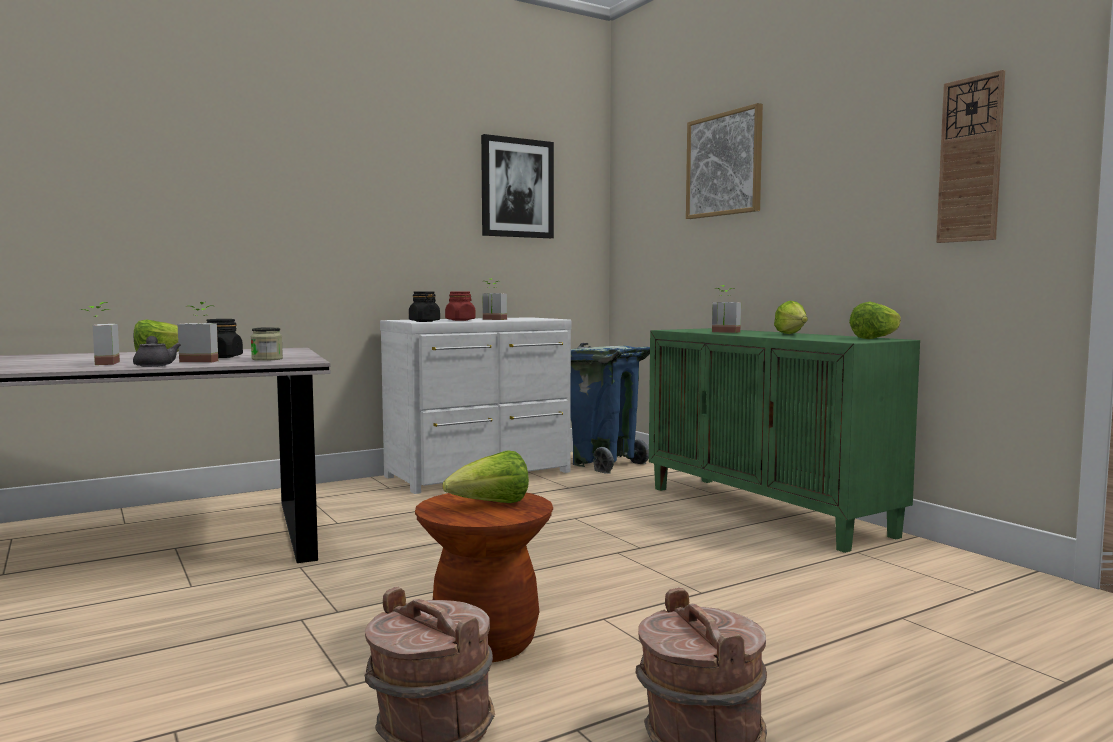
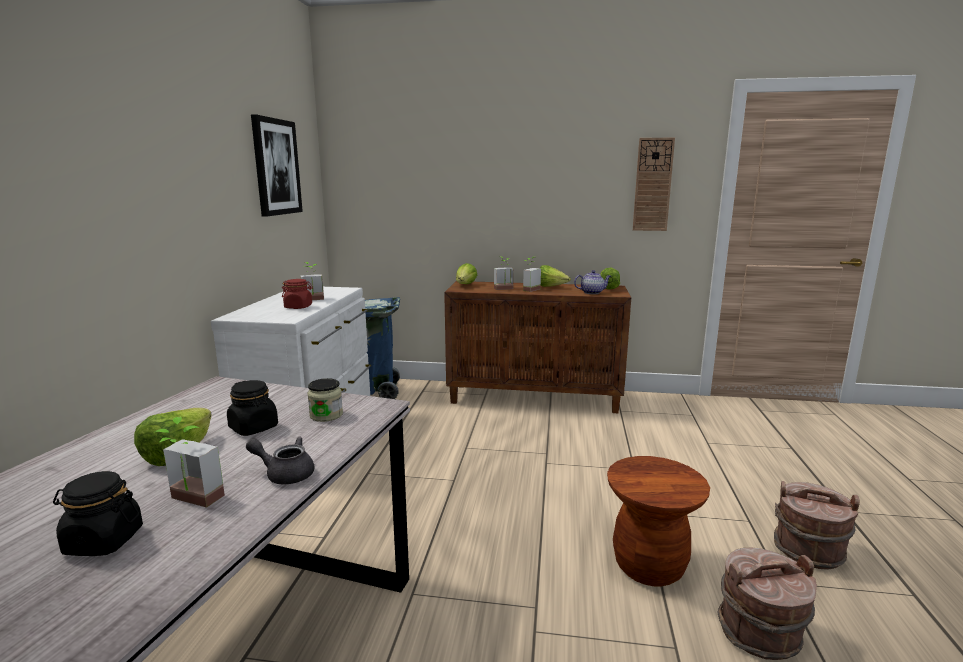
camera: 50 degrees left, 10 degrees up
potted plant [177,302,218,363] -> potted plant moved to [523,257,541,292]
black jar [409,291,440,322] -> black jar moved to [53,471,143,556]
lettuce [442,450,529,503] -> lettuce moved to [456,263,477,284]
green cabinet [649,328,920,553] -> brown cabinet [444,281,631,413]
picture [686,103,763,219] -> none
none -> teapot [574,270,611,294]

